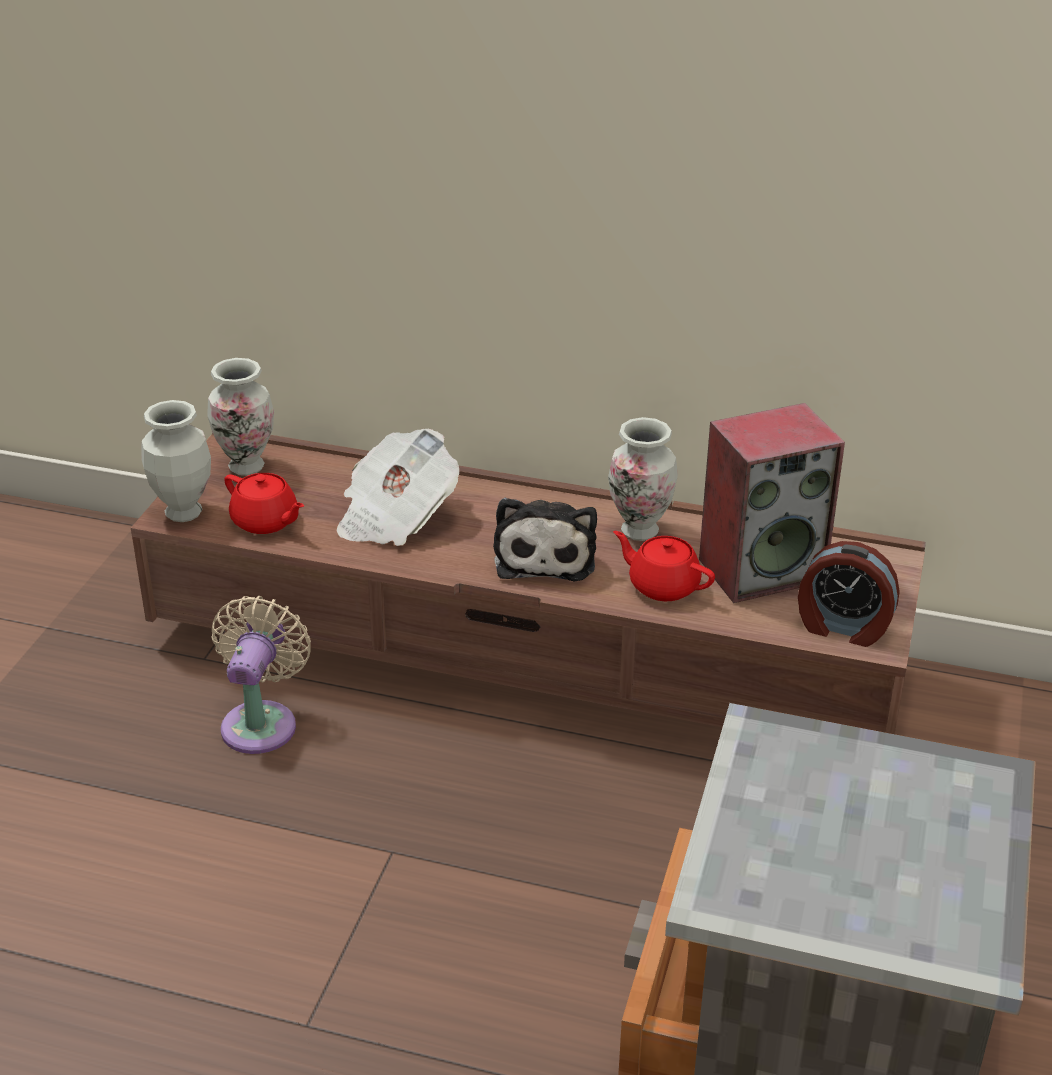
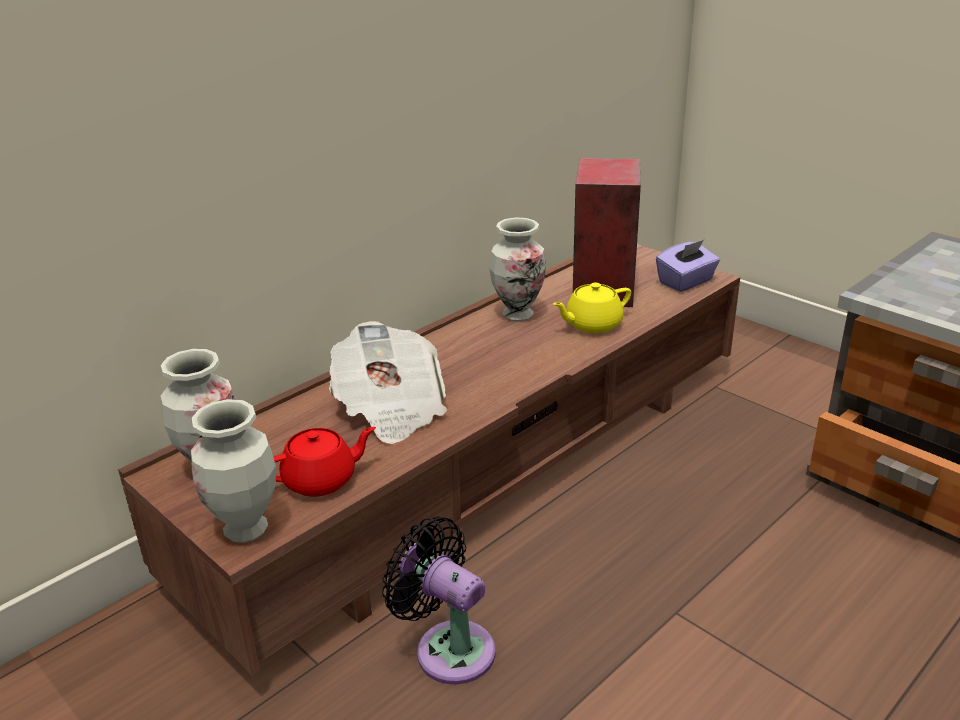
camera: 60 degrees left, 5 degrees down
beige fan [212,596,311,754] -> black fan [382,516,496,684]
plush toy [493,498,597,582] -> none
red teapot [613,531,715,601] -> yellow teapot [553,282,631,333]
alarm clock [798,541,900,647] -> purple tissue box [656,240,720,292]

